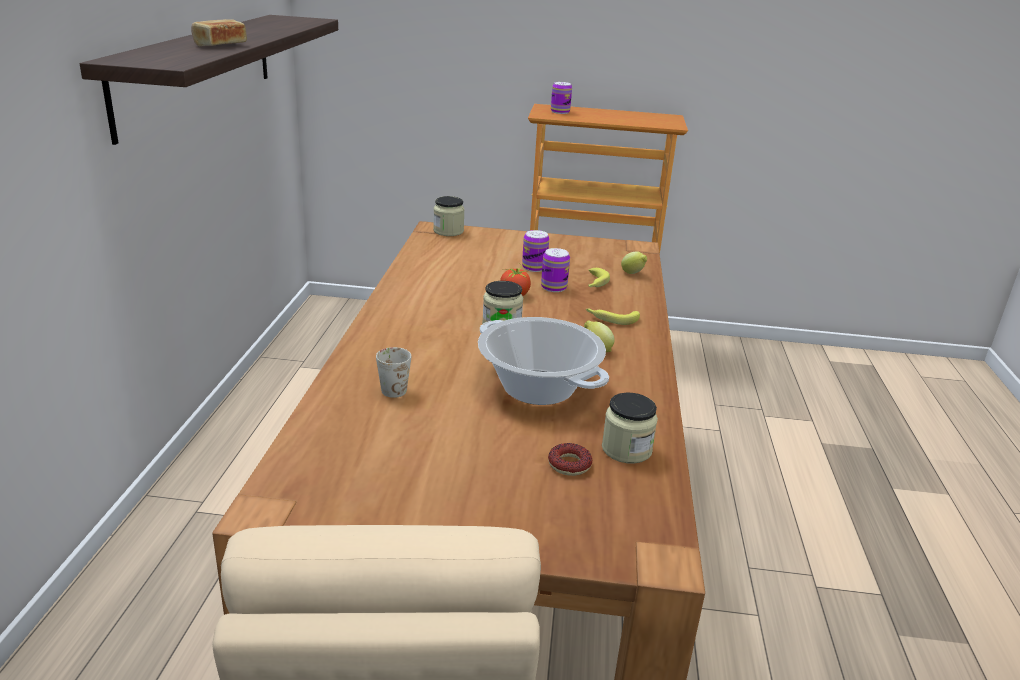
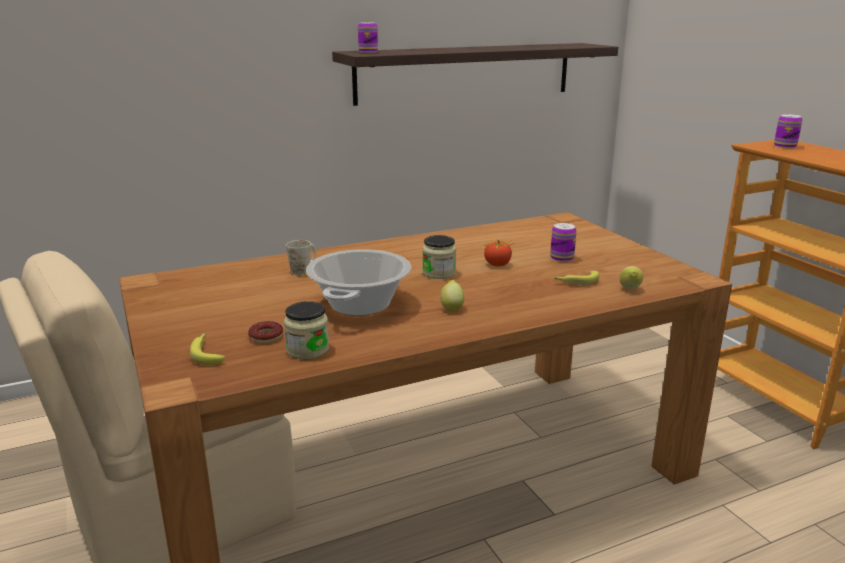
camera: 60 degrees right, 5 degrees down
bread [191,19,247,46] -> none
jar [433,196,465,236] -> none
can [541,248,570,292] -> can moved to [358,22,378,53]
banana [586,308,640,325] -> banana moved to [190,333,225,365]

